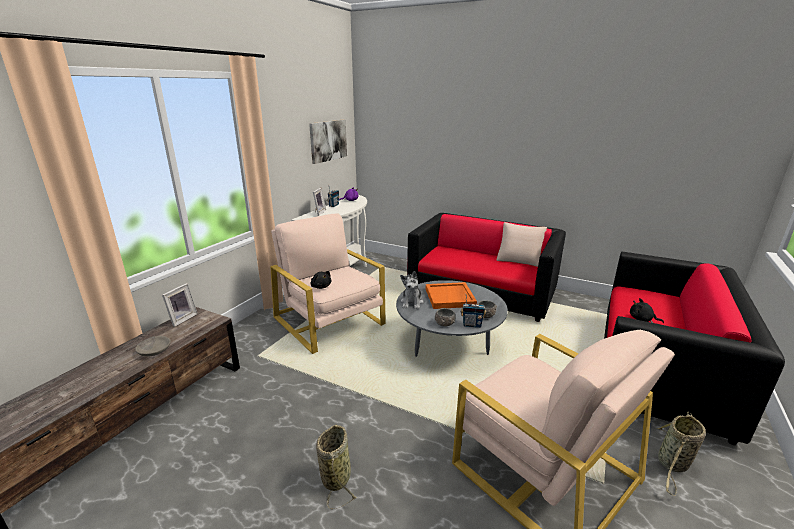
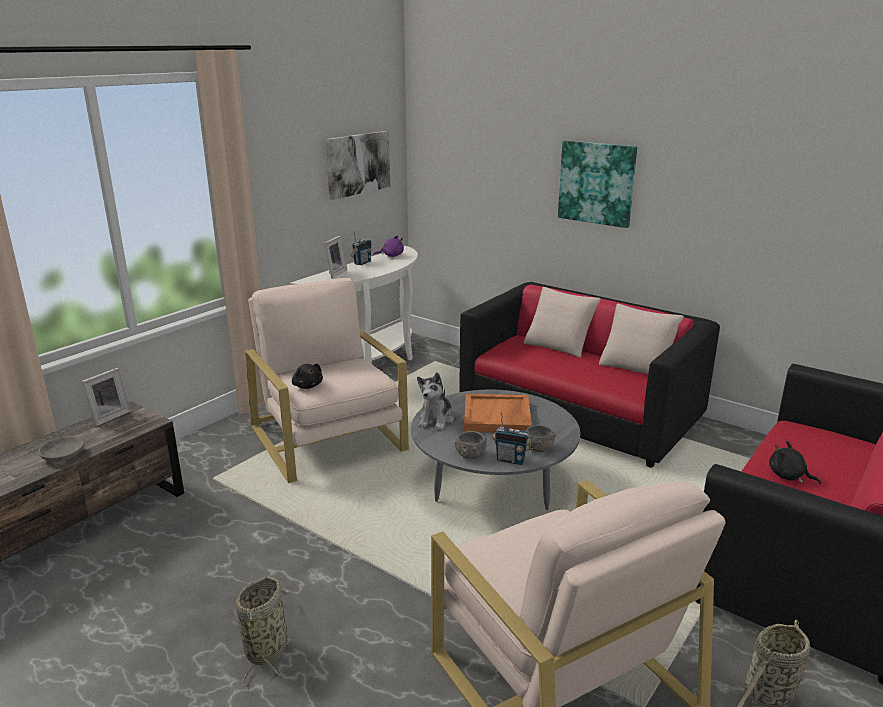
camera: 10 degrees right, 0 degrees up
none -> beige pillow [524,287,601,358]
none -> picture [558,140,637,228]

